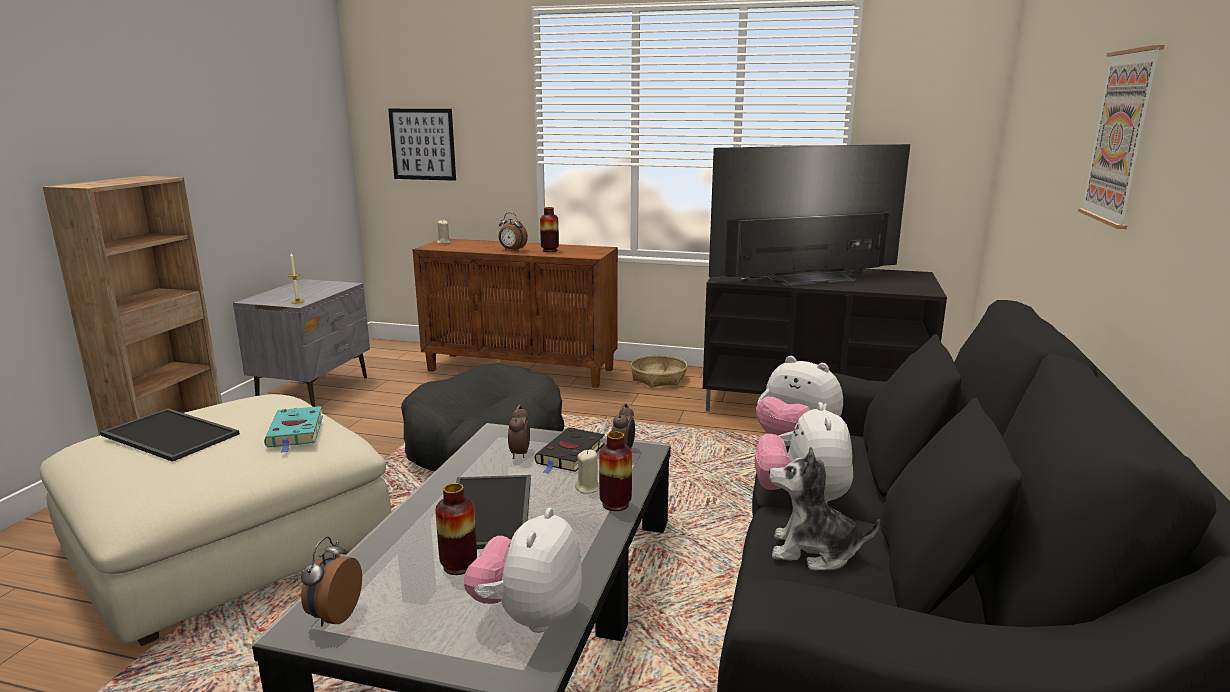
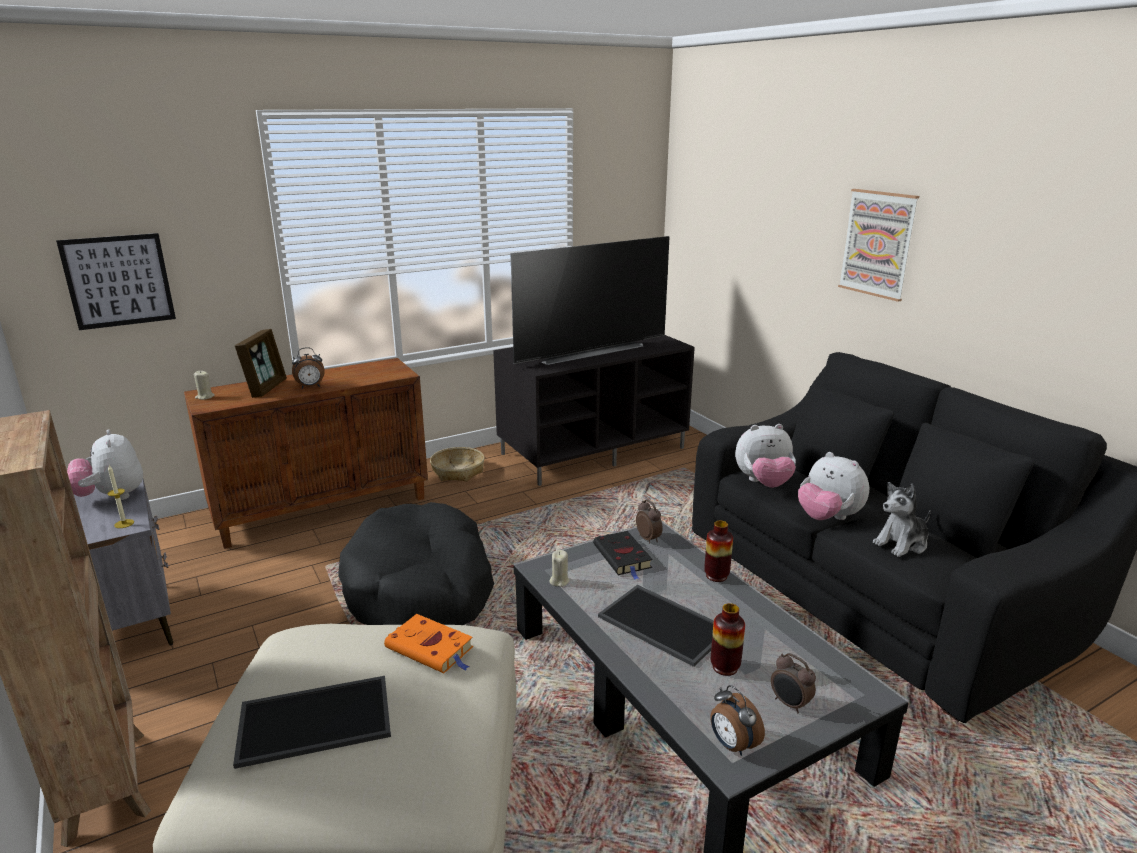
camera: 45 degrees left, 5 degrees up
turquoise book [264,406,323,453] -> orange book [384,614,473,673]
plush toy [464,508,582,633] -> plush toy moved to [67,429,143,500]
alarm clock [508,405,530,459] -> alarm clock moved to [771,653,816,714]
vase [540,207,559,252] -> none
beige candle [575,450,599,493] -> beige candle moved to [550,550,570,587]
television [709,144,910,286] -> television turned 150 degrees counterclockwise [511,236,670,365]
none -> picture frame [235,329,287,398]

